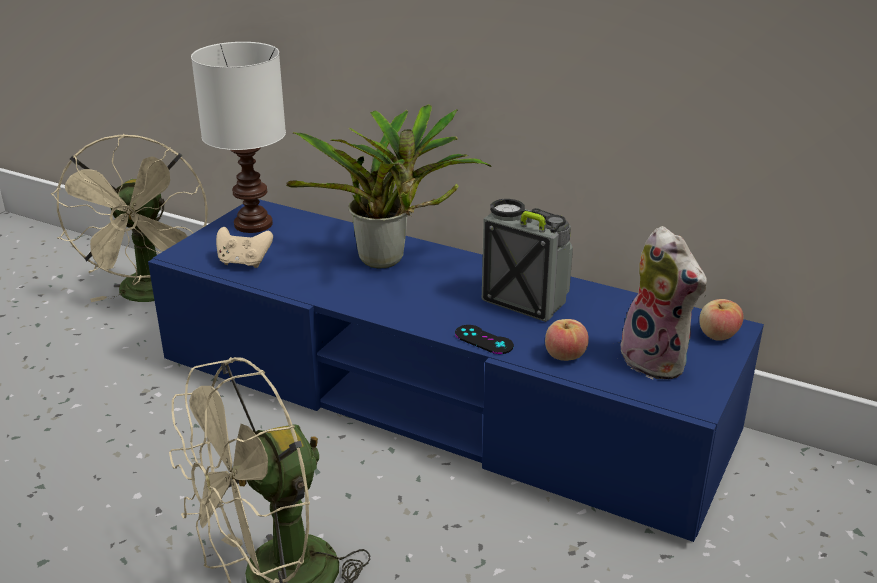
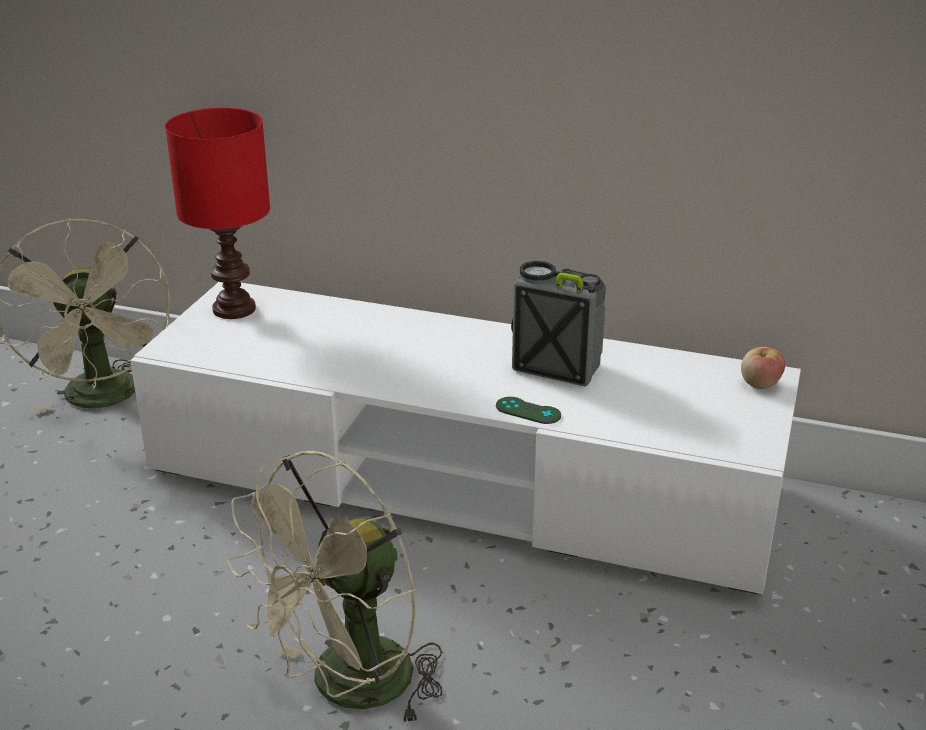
camera: 10 degrees left, 0 degrees up
blue tv stand [148,199,764,542] -> white tv stand [130,282,801,595]
white table lamp [191,42,286,233] -> red table lamp [165,108,270,319]
beige game controller [216,227,273,268] -> none
potted plant [286,104,492,268] -> none
black game controller [455,325,514,354] -> green game controller [496,397,561,424]
apple [545,319,589,361] -> none
plush toy [616,226,707,379] -> none

